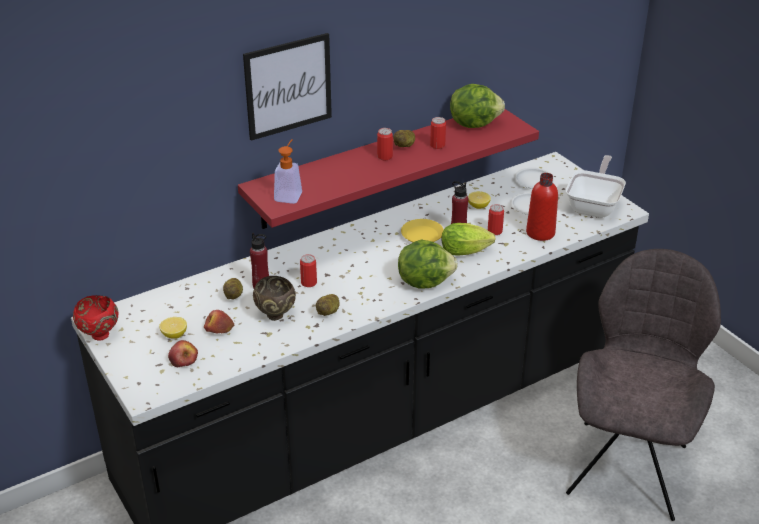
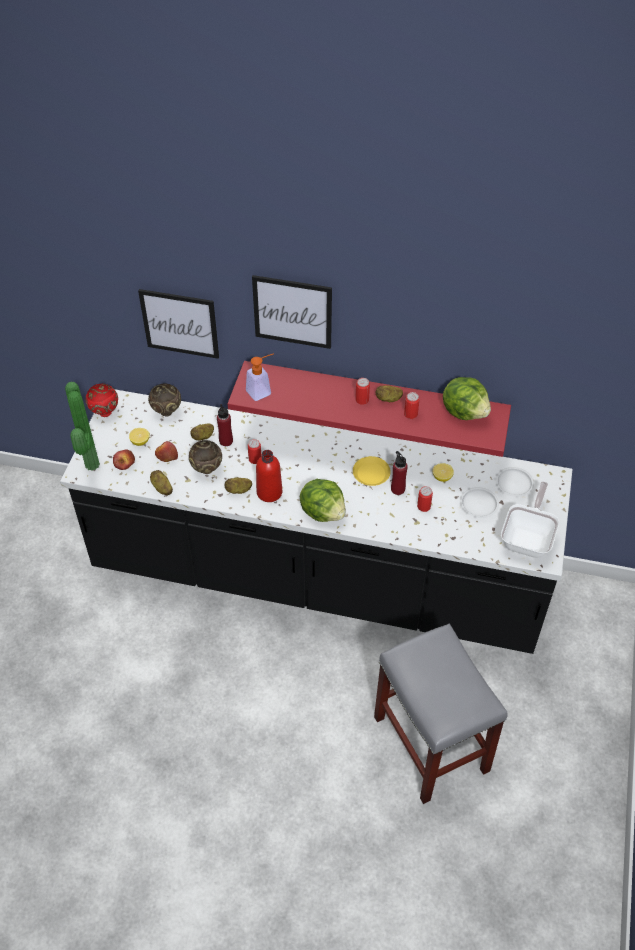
camera: 45 degrees right, 15 degrees up
lettuce [442,223,496,256] -> none
red bottle [526,173,558,241] -> red bottle moved to [256,450,282,502]
frying pan [566,155,626,218] -> frying pan turned 45 degrees counterclockwise [501,482,559,558]
grey chair [566,249,721,521] -> grey stool [374,624,508,804]
none -> potted plant [65,381,100,471]
none -> picture [138,289,219,359]
none -> brown bowl [148,383,181,417]
none -> potato [150,470,173,495]

